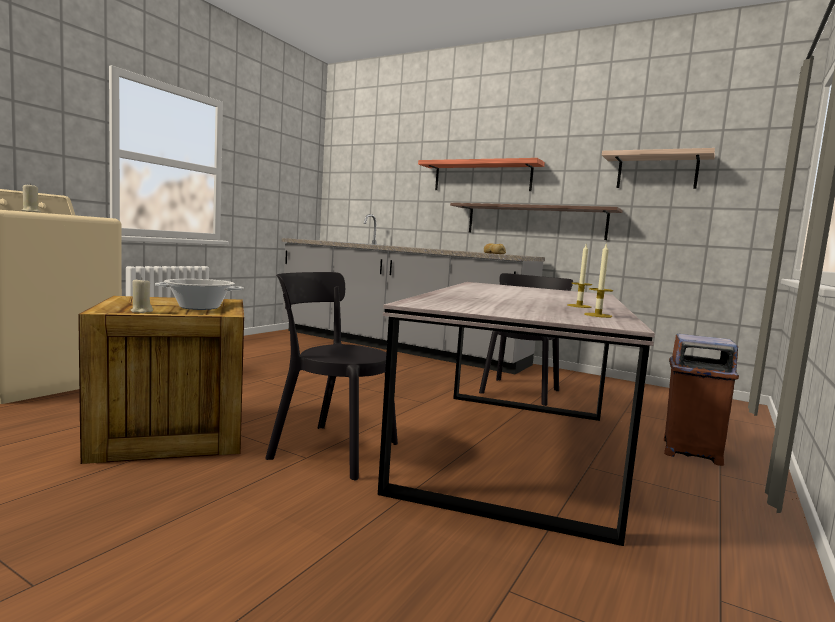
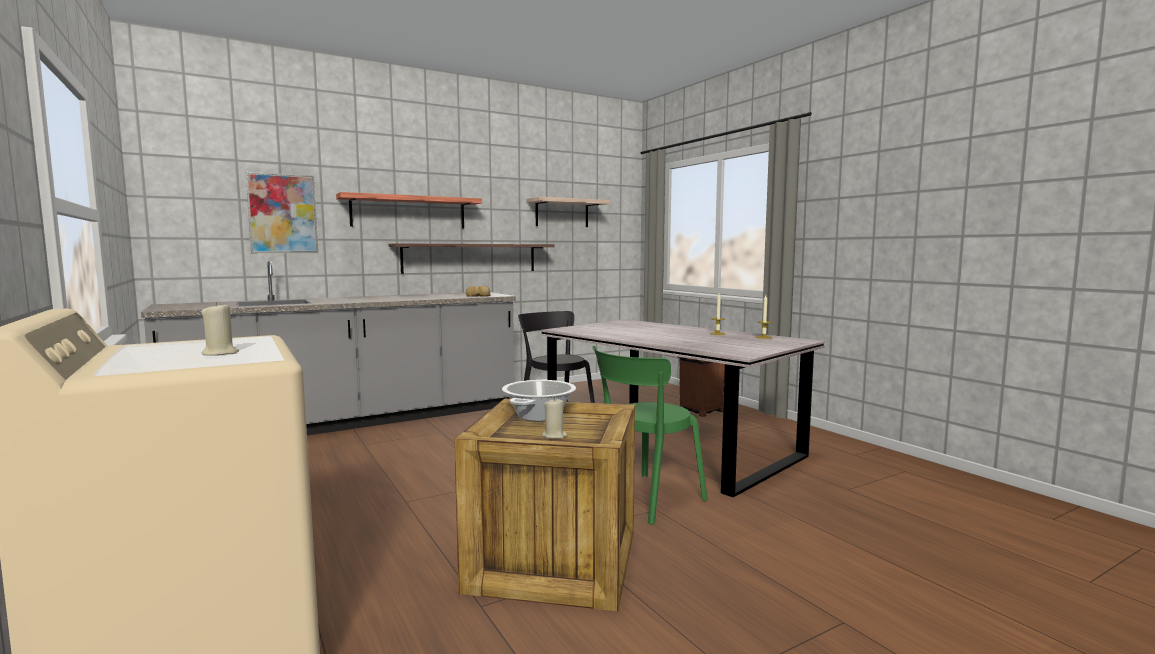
camera: 60 degrees left, 0 degrees up
black chair [265,272,398,480] -> green chair [592,345,708,525]
none -> picture [245,172,318,253]

